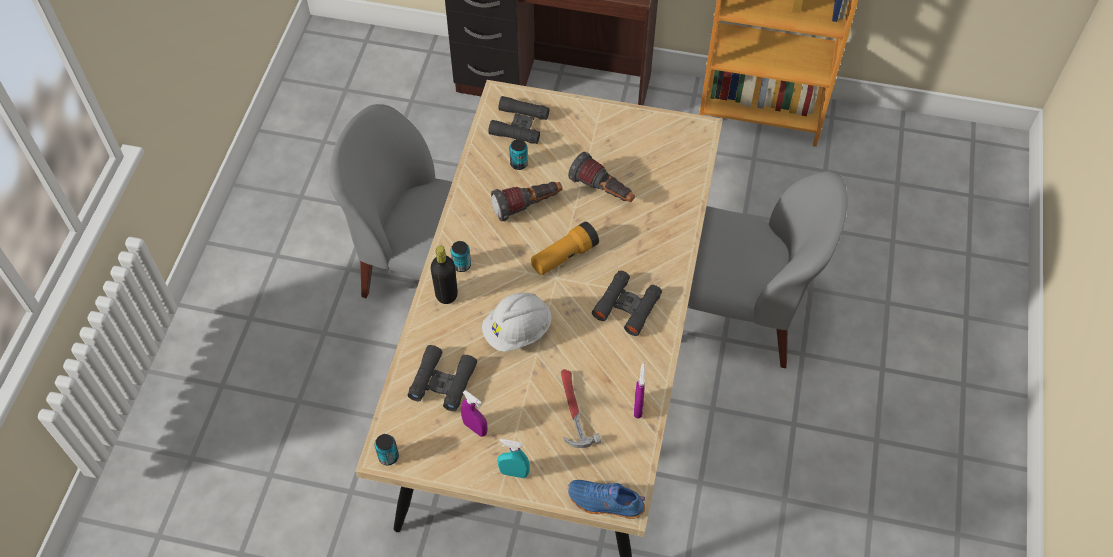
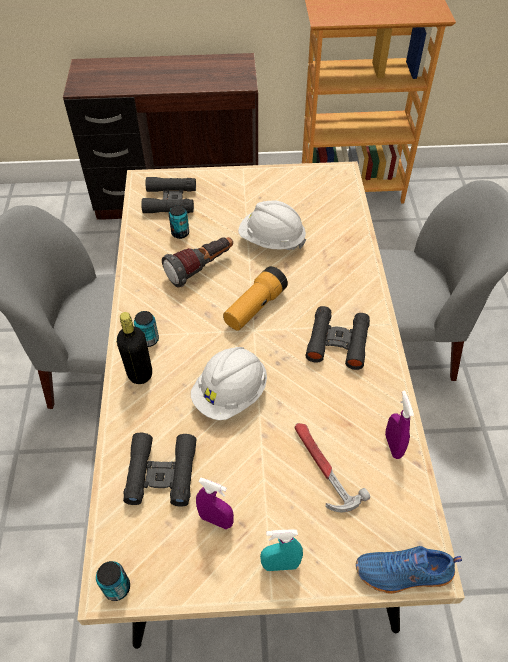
camera: 15 degrees left, 5 degrees down
flashlight [568,152,635,202] -> white hard hat [238,201,306,250]

